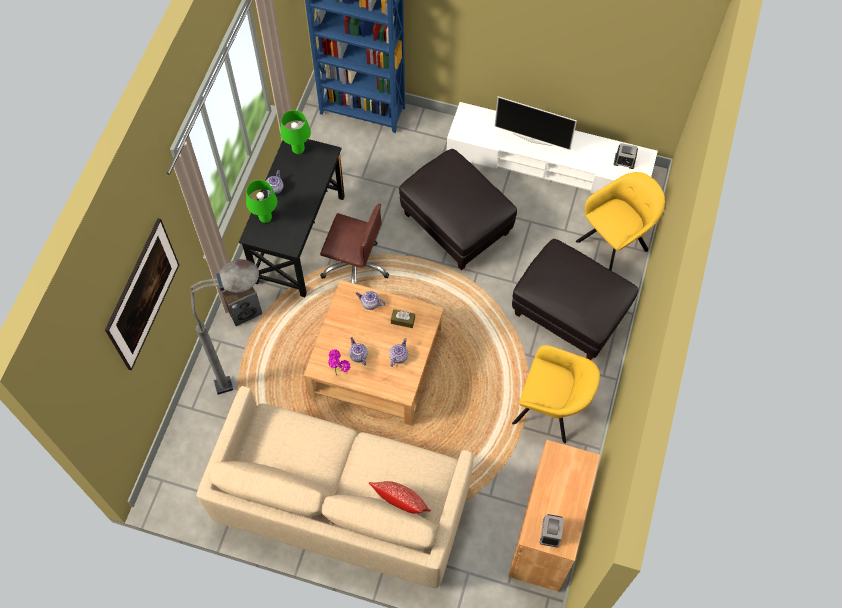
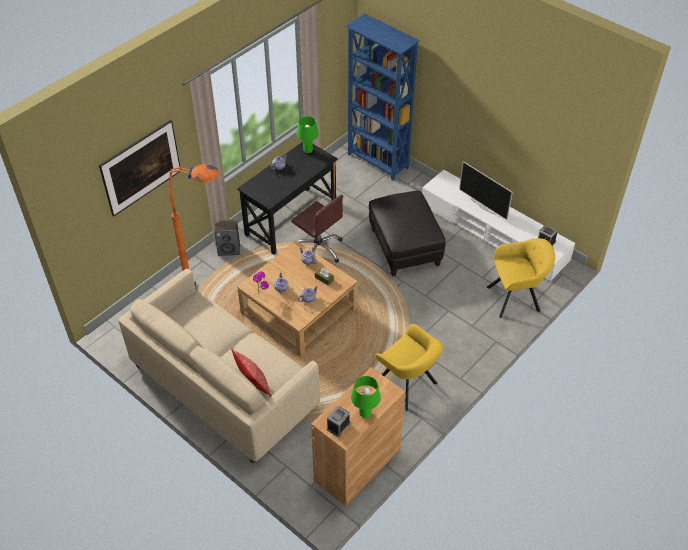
camera: 25 degrees right, 15 degrees down
grey floor lamp [191,259,259,395] -> orange floor lamp [170,164,219,285]
green table lamp [246,180,278,223] -> green table lamp moved to [351,376,381,418]
black ottoman [512,239,638,360] -> none

